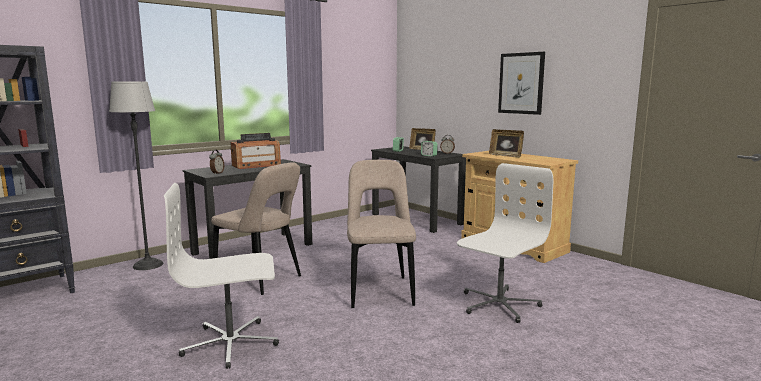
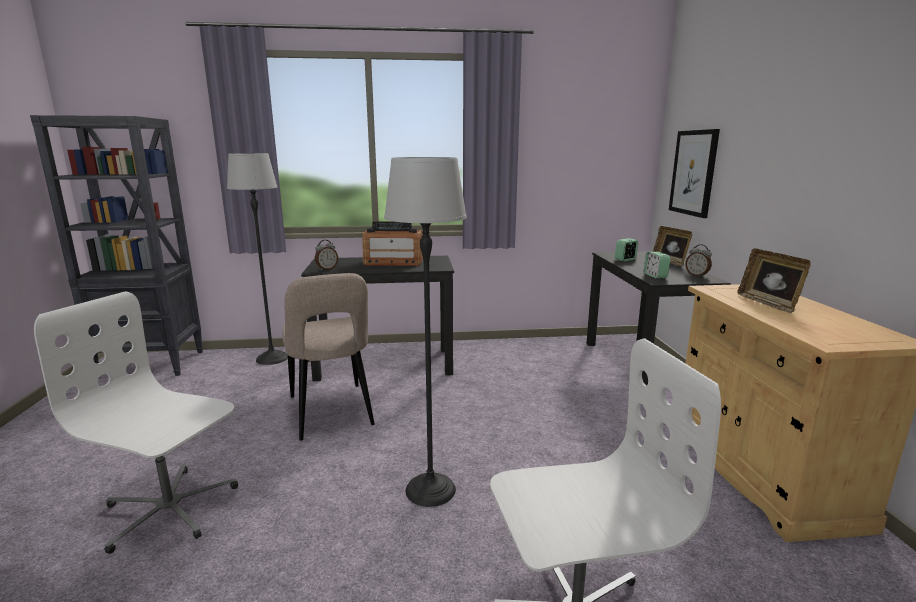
camera: 35 degrees right, 5 degrees up
beige chair [347,160,416,308] -> floor lamp [384,157,467,507]
picture [498,52,545,115] -> picture moved to [669,129,720,218]

